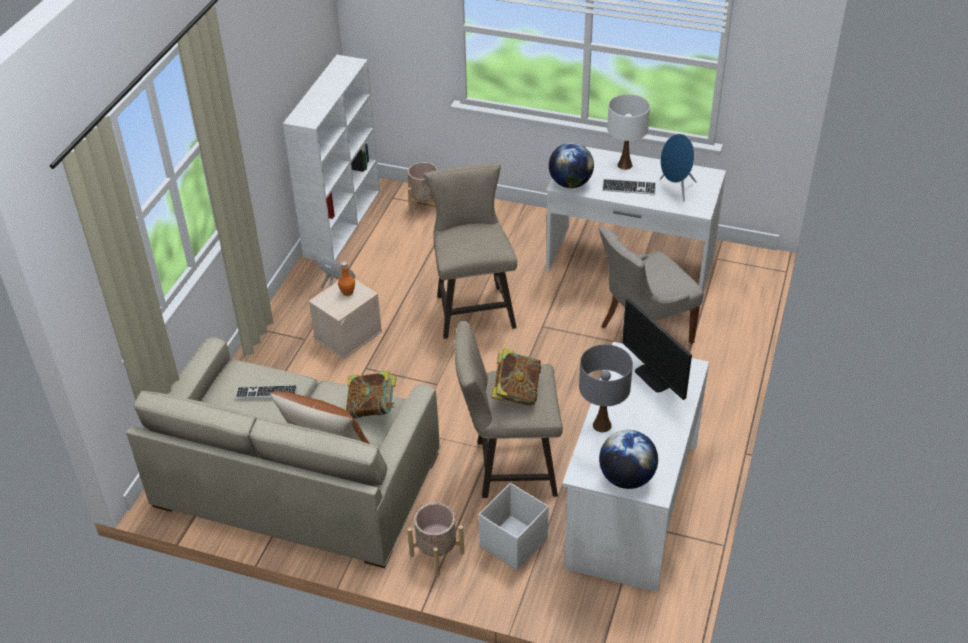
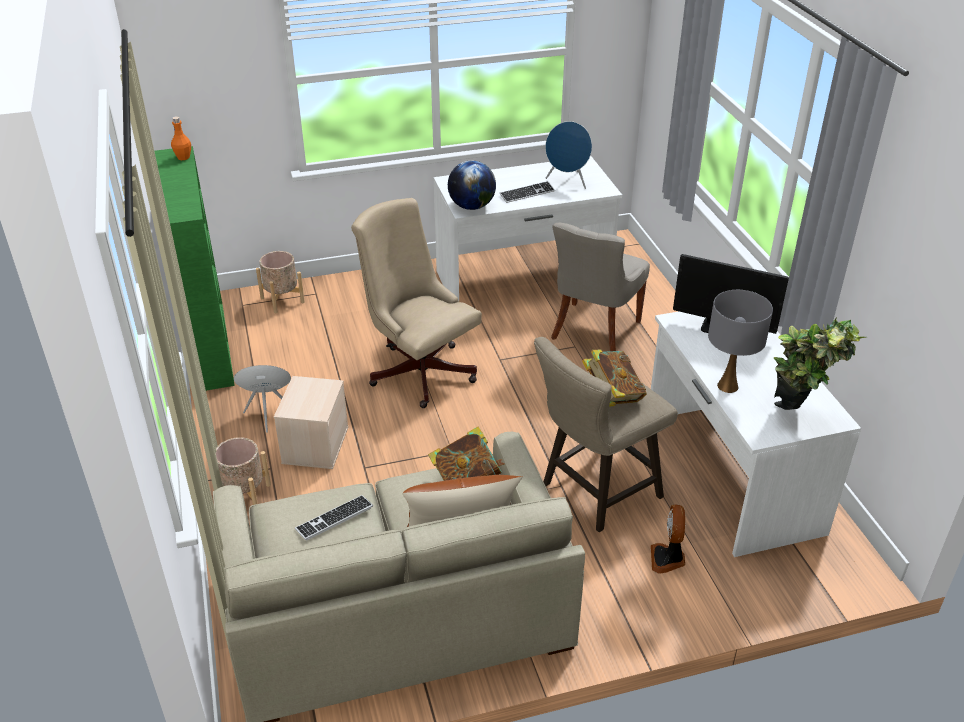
camera: 35 degrees left, 5 degrees down
white bookcase [283,55,380,260] -> green bookcase [154,146,235,391]
orange bottle [338,261,355,296] -> orange bottle moved to [171,116,191,160]
beige planter [407,503,464,577] -> beige planter moved to [210,437,271,505]
beige stool [424,163,517,339] -> beige office chair [351,198,482,408]
white storage box [479,483,549,571] -> fan [651,504,685,574]
globe [599,430,658,489] -> potted plant [774,317,867,410]
white table lamp [607,94,650,170] -> none

